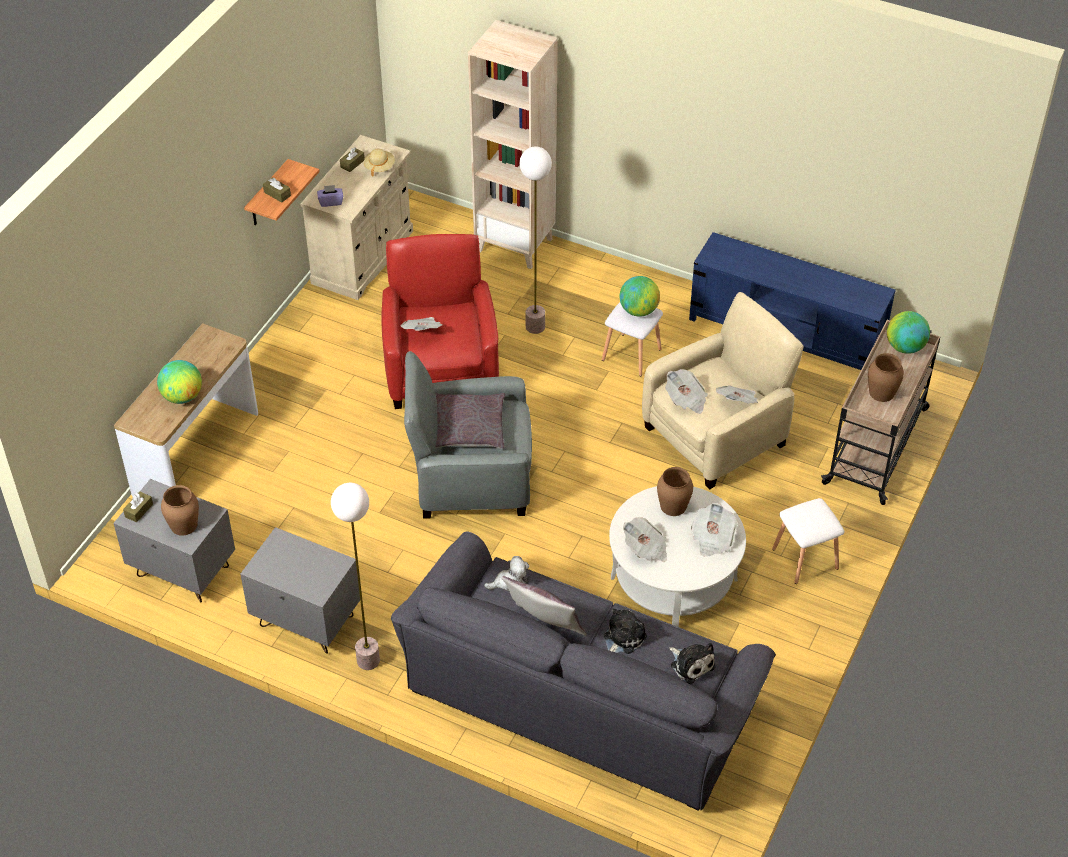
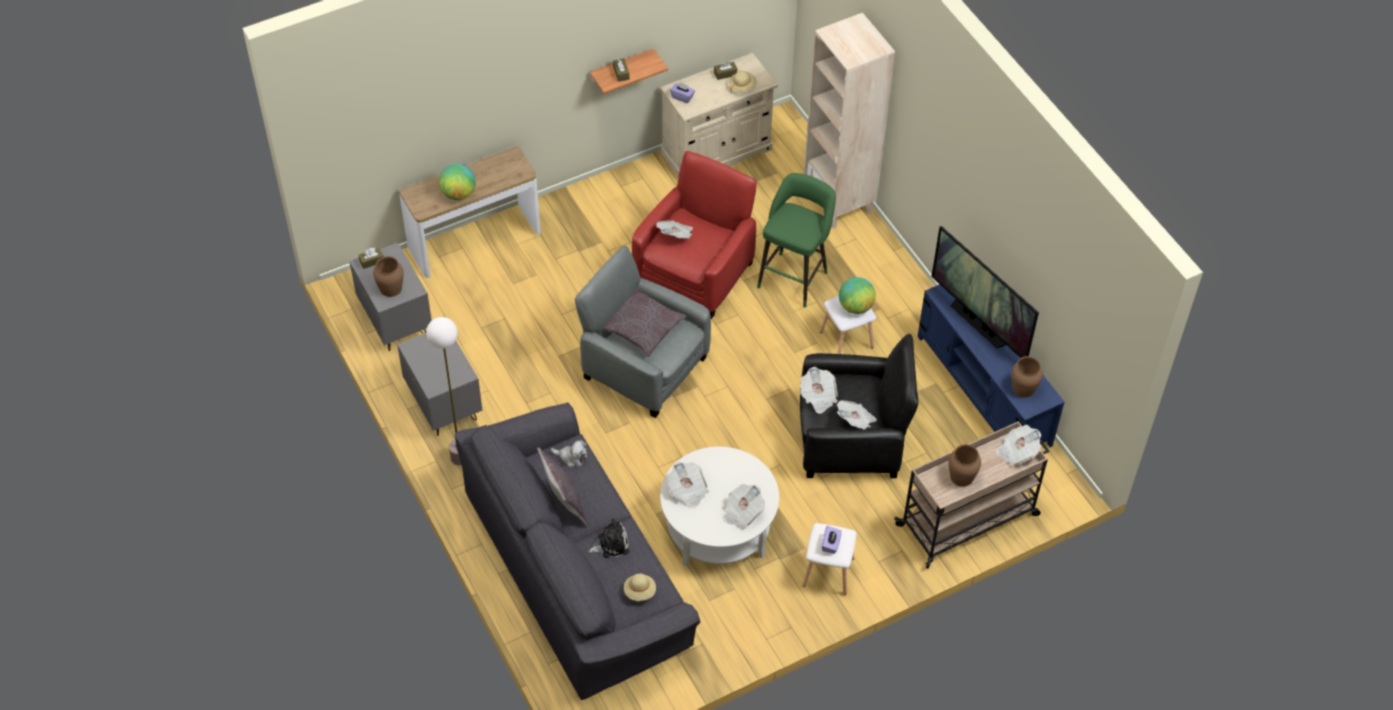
camera: 35 degrees right, 5 degrees up
floor lamp [519,146,552,334] -> green stool [757,173,836,307]
beige armchair [642,292,804,489] -> black armchair [800,334,919,478]
brown vase [657,467,693,516] -> brown vase moved to [1011,356,1043,398]
plush toy [669,643,715,684] -> beige hat [624,574,656,601]
globe [887,311,930,354] -> newspaper [996,425,1042,467]
none -> purple tissue box [822,526,842,554]
none -> television [931,226,1039,358]

